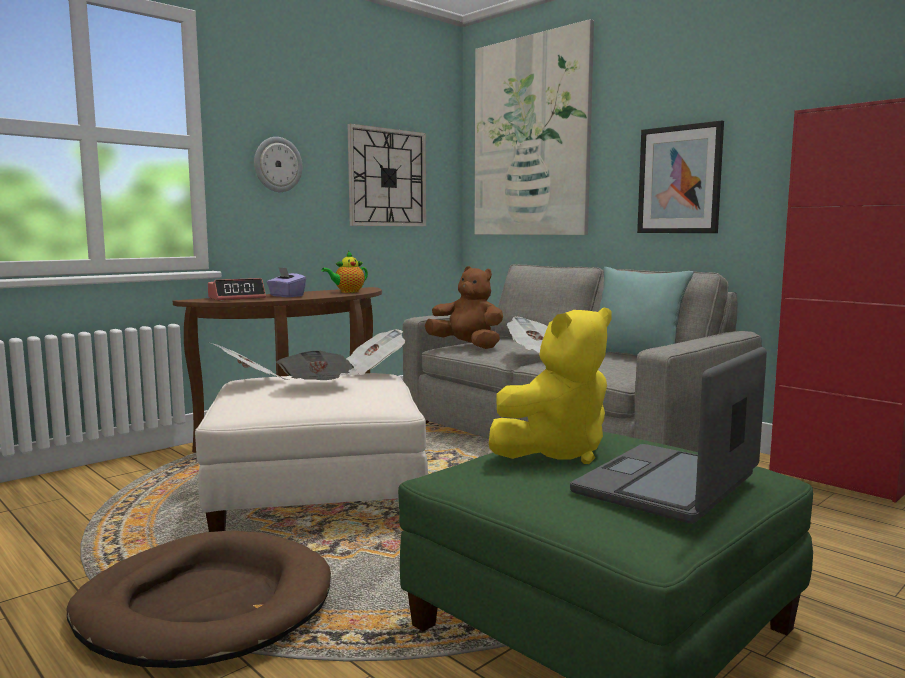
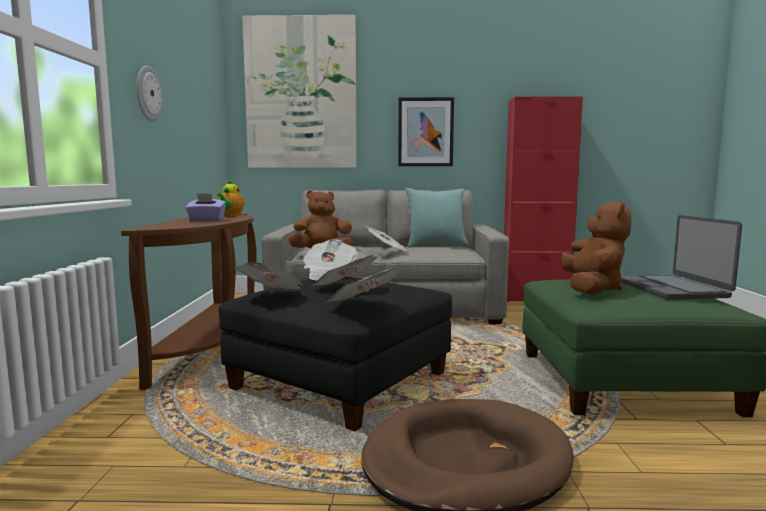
camera: 45 degrees left, 0 degrees up
white ottoman [195,373,428,532] -> black ottoman [219,277,452,431]
alarm clock [208,278,266,301] -> none
wall clock [348,124,426,226] -> none
yellow plush toy [489,308,611,464] -> brown plush toy [561,200,631,295]
none -> newspaper [326,267,402,302]

